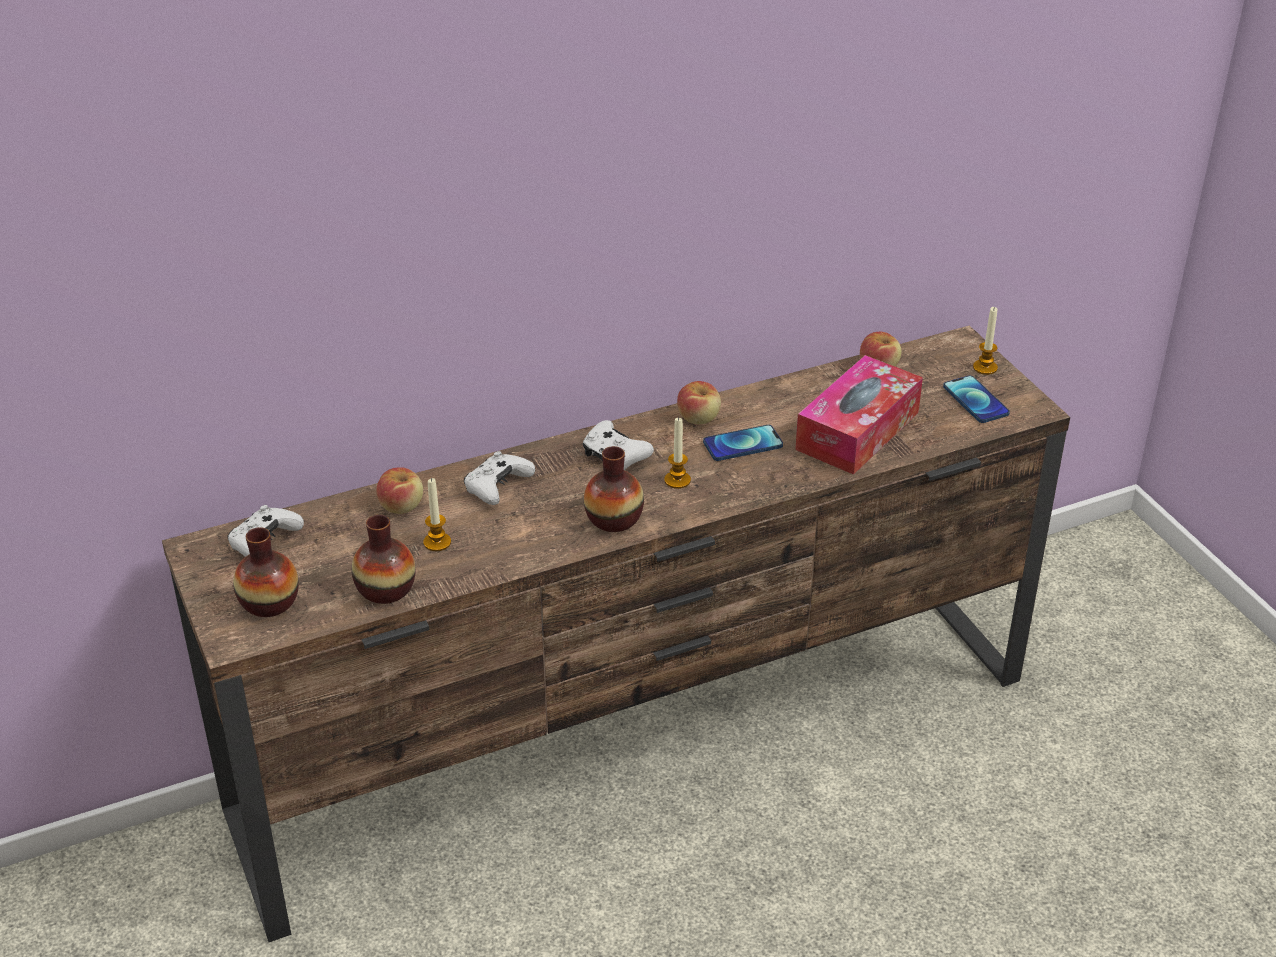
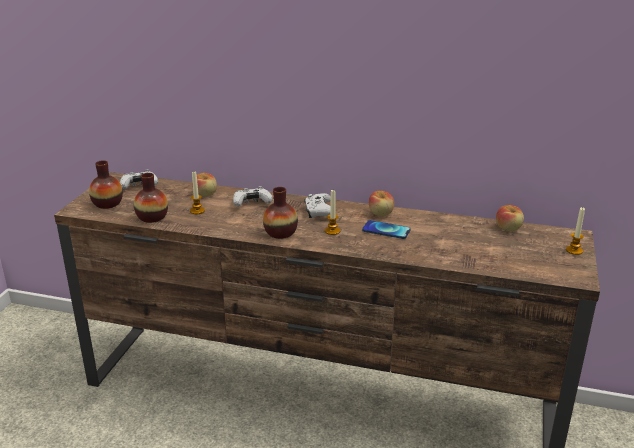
camera: 40 degrees right, 10 degrees down
tissue box [795,355,923,475] -> none
phone [943,376,1010,423] -> none

